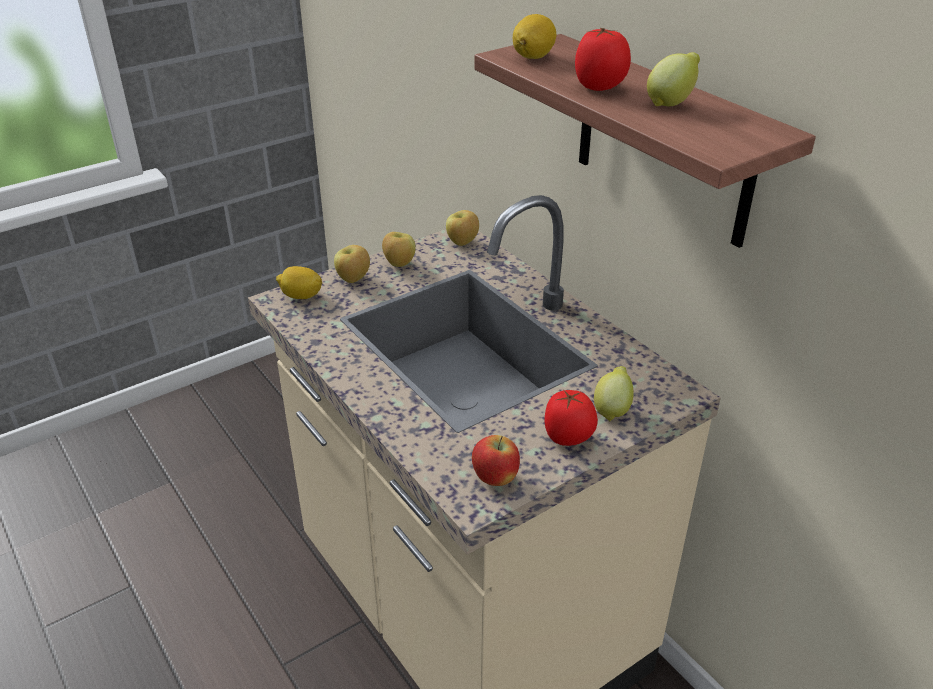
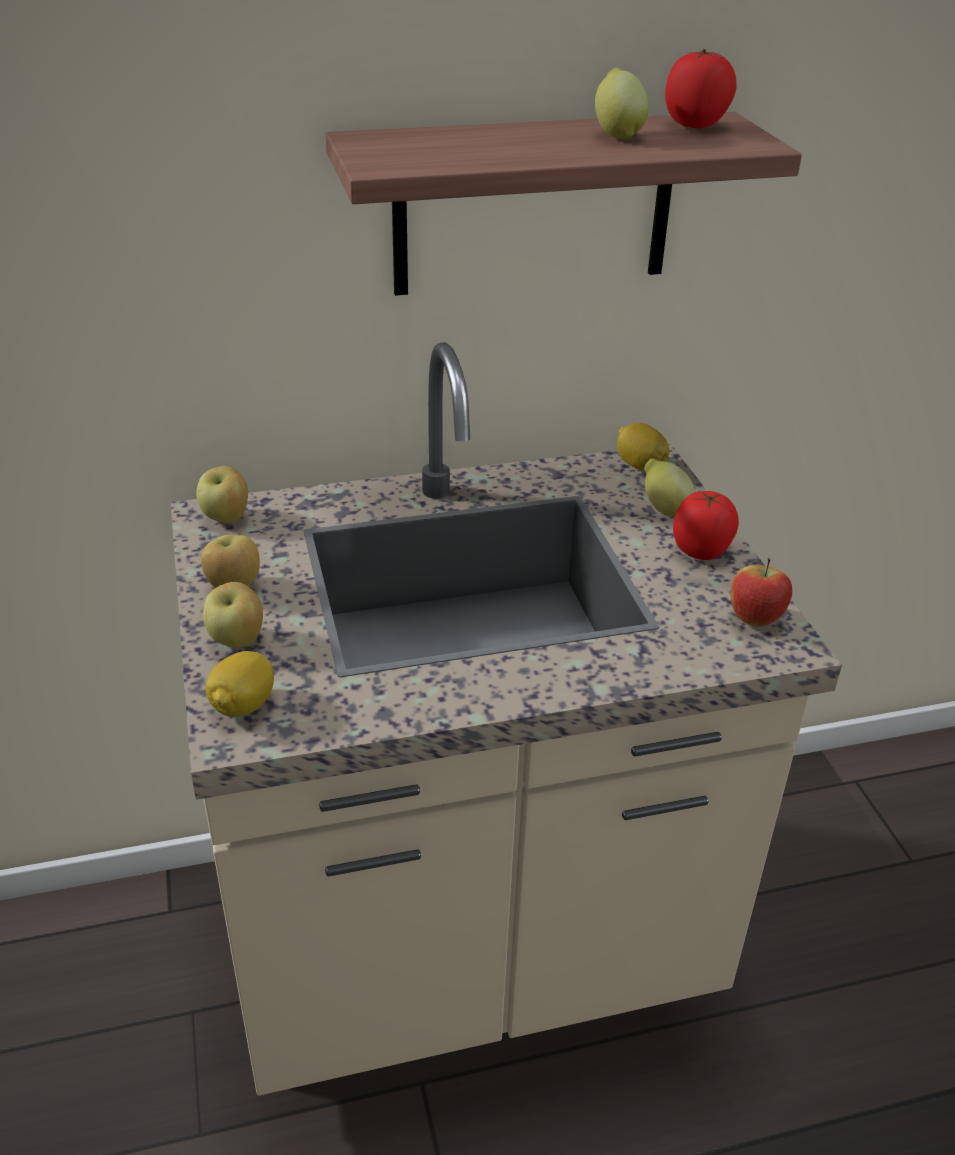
camera: 70 degrees left, 0 degrees up
lemon [513,14,556,59] -> lemon moved to [617,423,669,471]
tomato [575,27,631,91] -> tomato moved to [665,49,737,129]

